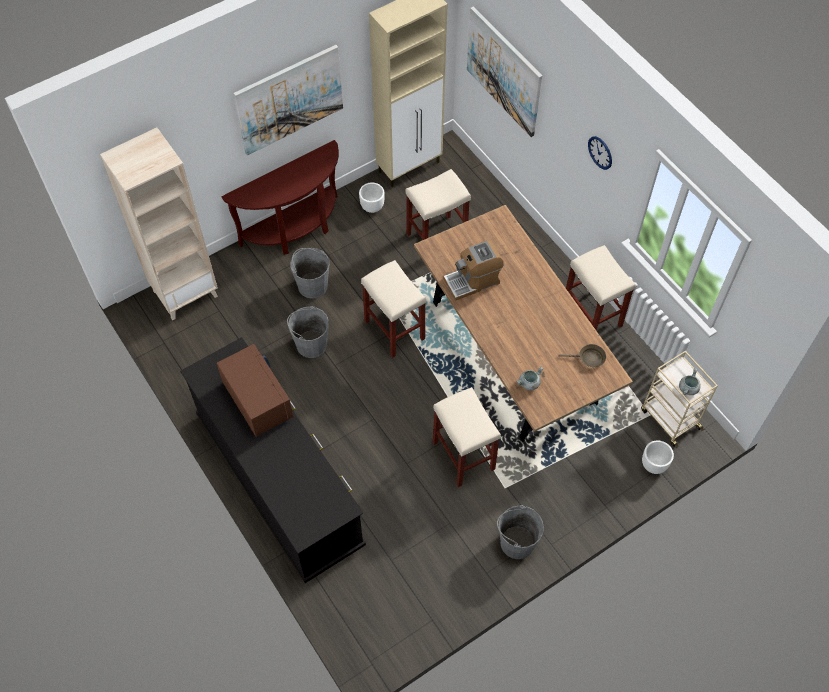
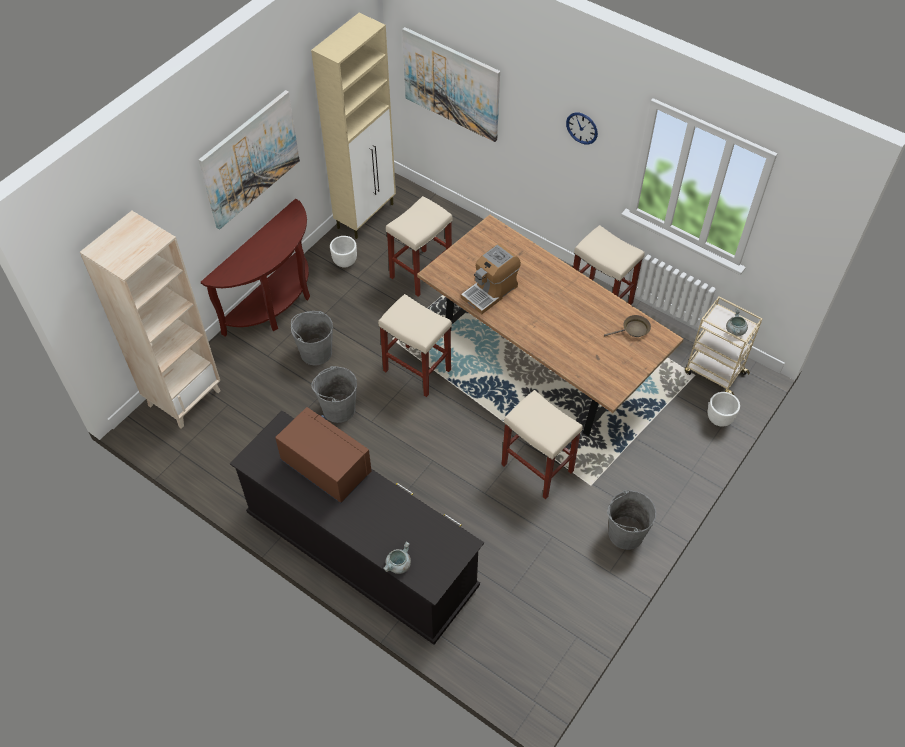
camera: 20 degrees left, 5 degrees down
grey cooking pot [517,367,543,391] -> grey cooking pot moved to [383,542,411,574]

